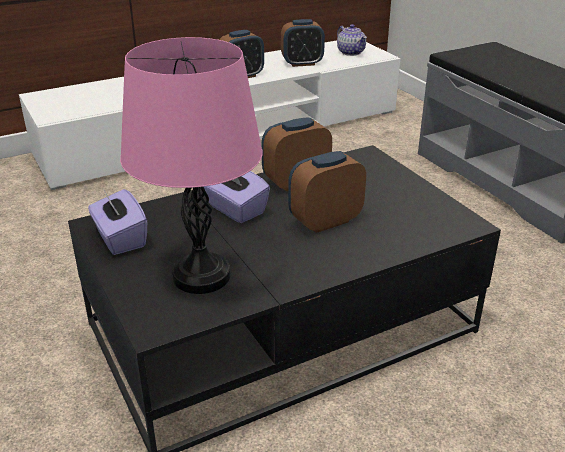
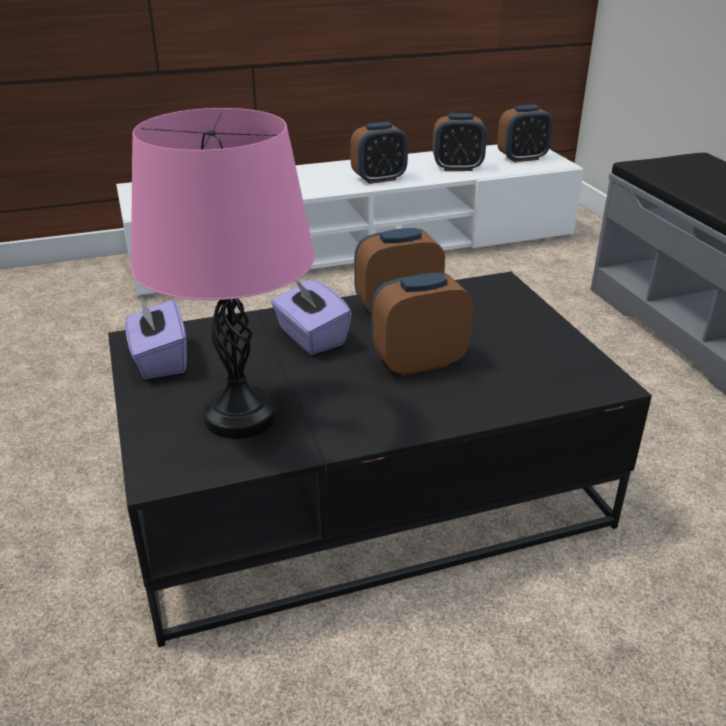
camera: 10 degrees right, 0 degrees up
teapot [337,24,367,56] -> alarm clock [497,105,553,162]

